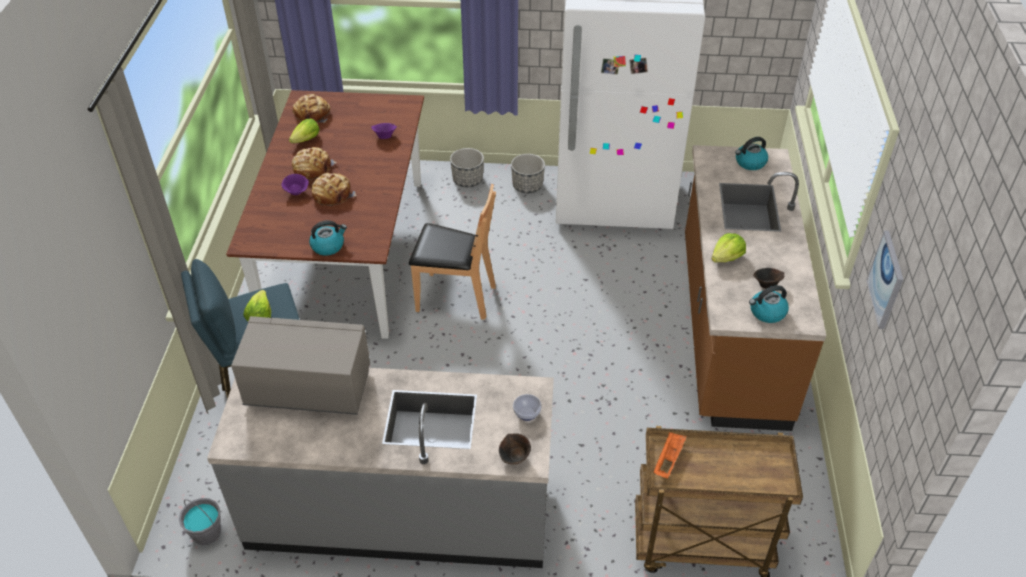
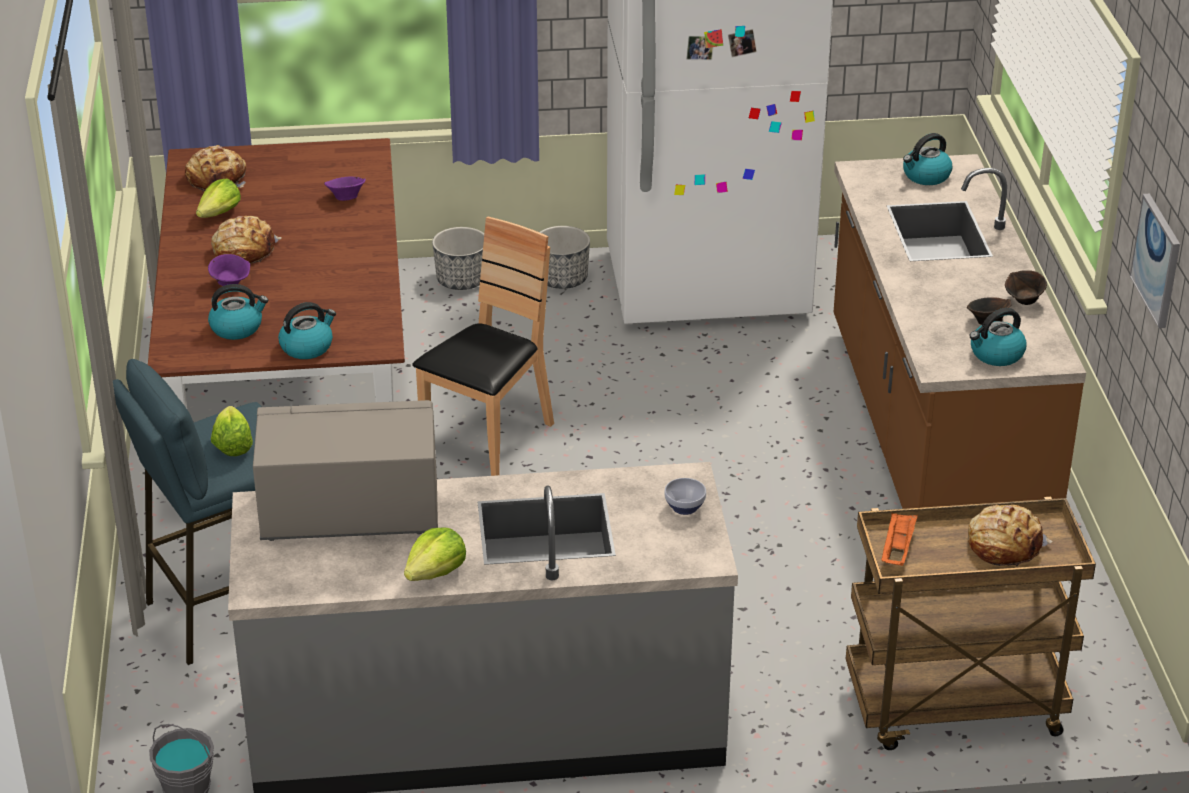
camera: 10 degrees left, 10 degrees down
bread [311,173,356,207] -> bread moved to [968,505,1052,567]
brown chair [409,184,496,320] -> brown chair turned 60 degrees counterclockwise [412,217,554,476]
brown bowl [499,433,531,464] -> brown bowl moved to [1005,270,1047,305]
lettuce [711,233,746,262] -> lettuce moved to [404,527,466,581]
none -> kettle [208,284,268,340]

